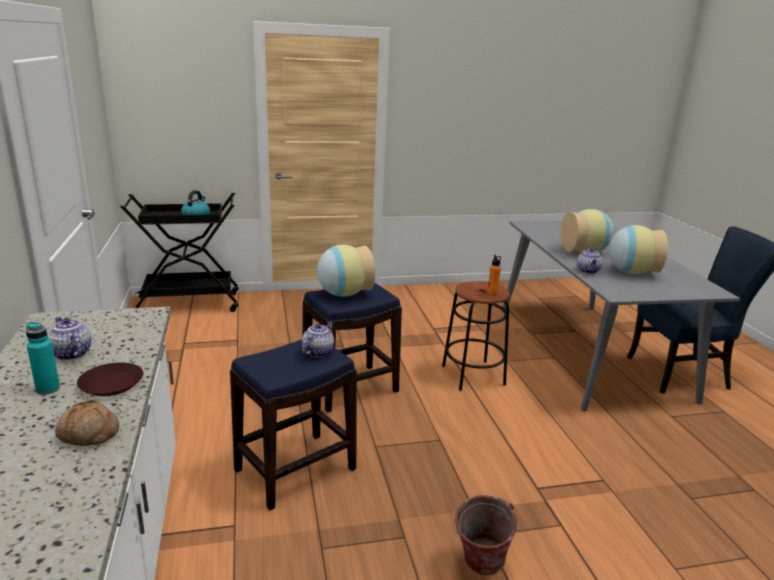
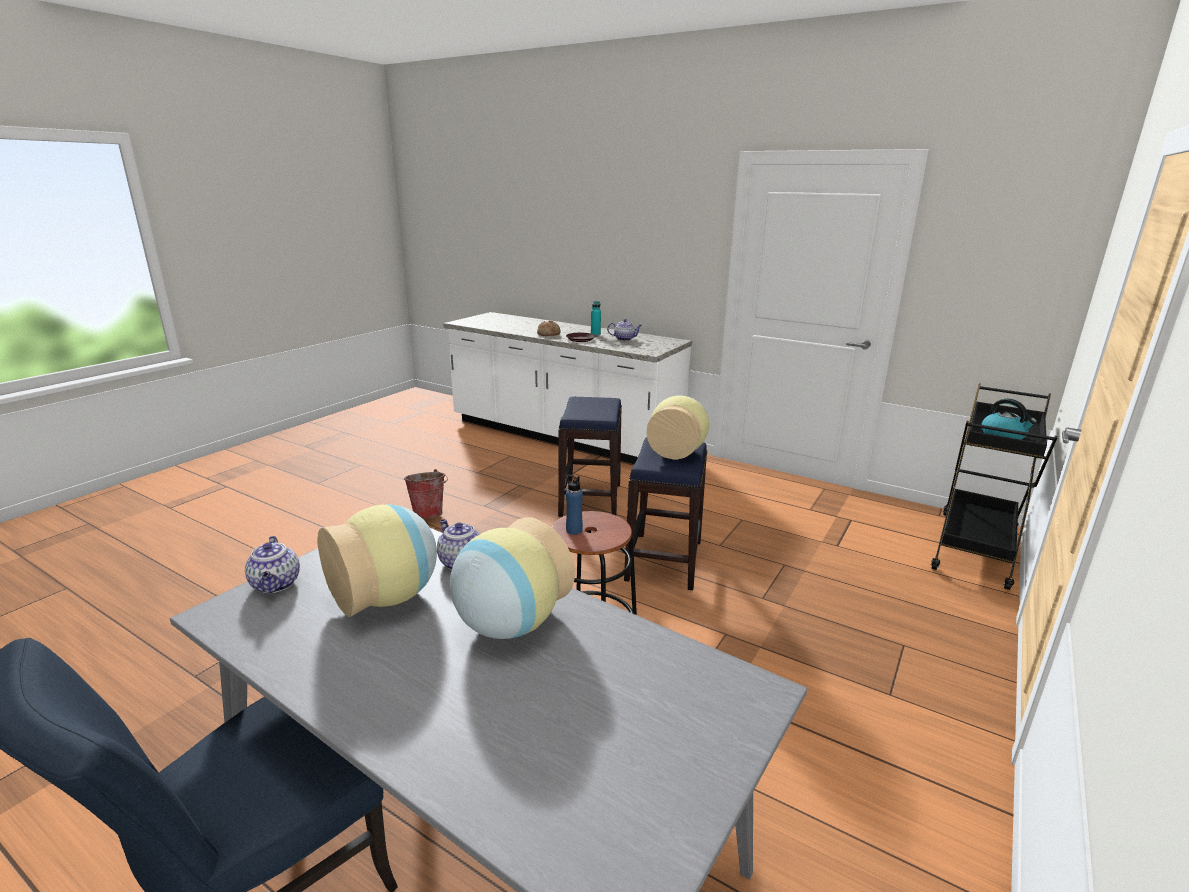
camera: 135 degrees right, 0 degrees up
teapot [302,322,334,357] -> teapot moved to [245,536,300,593]
orange bottle [487,255,501,295] -> blue bottle [566,474,583,535]

